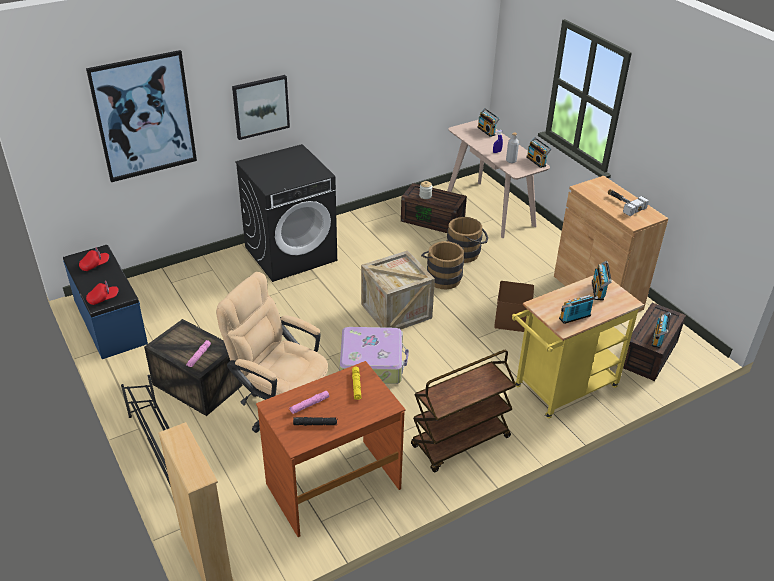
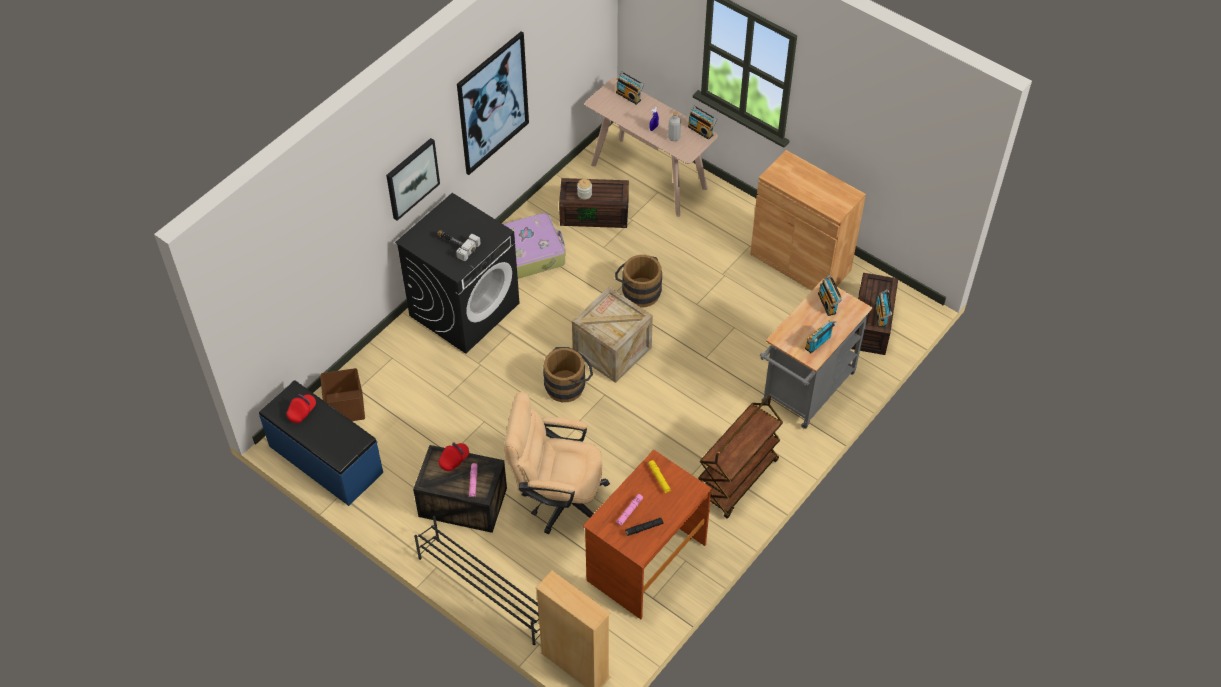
camera: 20 degrees left, 15 degrees up
picture [86,50,197,182] -> picture moved to [457,31,529,175]
red cap [86,280,119,305] -> red cap moved to [439,442,469,471]
suitcase [339,327,409,384] -> suitcase moved to [503,213,566,279]
brown bucket [447,217,488,263] -> brown bucket moved to [543,347,593,402]
brown storage box [494,281,534,332] -> brown storage box moved to [320,368,365,421]
yellow cart [512,275,644,419] -> grey cart [760,279,873,429]
hammer [608,189,649,216] -> hammer moved to [437,230,481,261]

